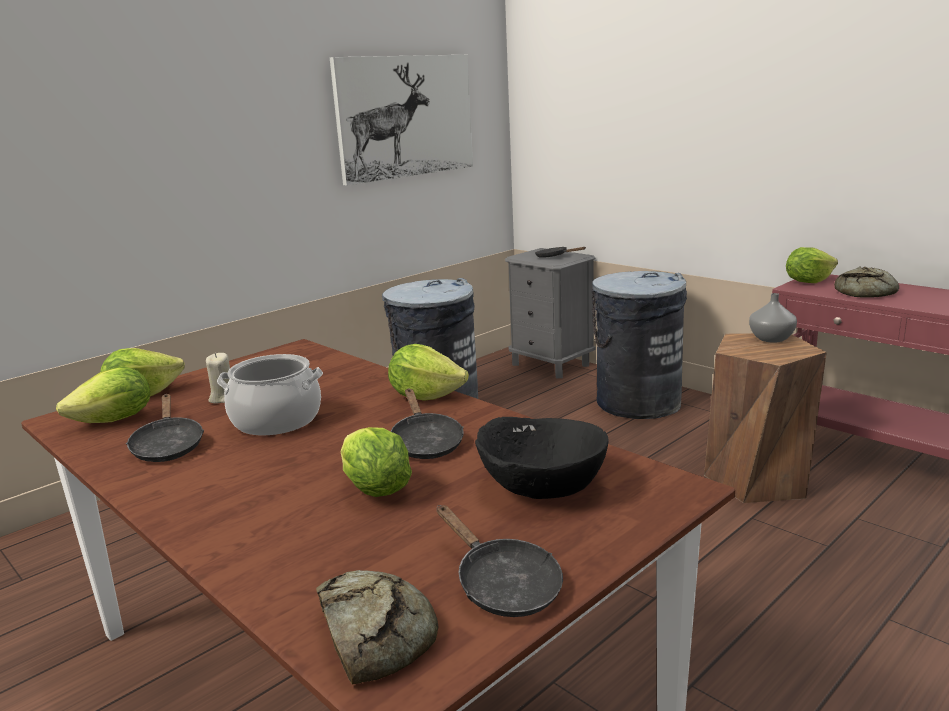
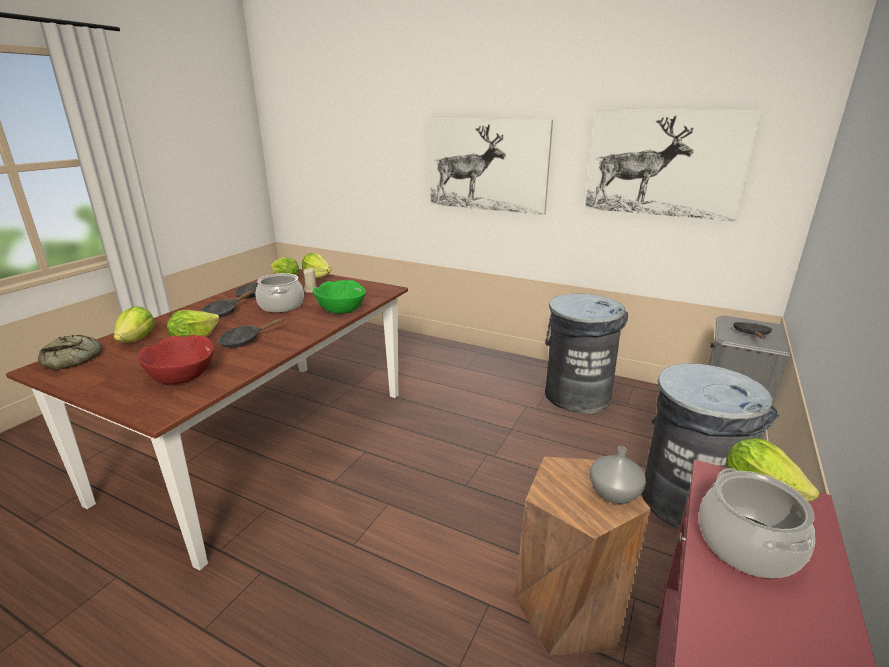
camera: 70 degrees right, 5 degrees up
lettuce [388,344,469,401] -> lettuce moved to [114,306,155,343]
black frying pan [437,505,563,617] -> black frying pan moved to [201,290,254,318]
black bowl [475,417,609,499] -> red bowl [138,335,214,384]
bread [834,266,899,298] -> cooking pot [699,468,815,578]
none -> green bowl [313,280,366,314]
none -> picture [430,118,553,215]

